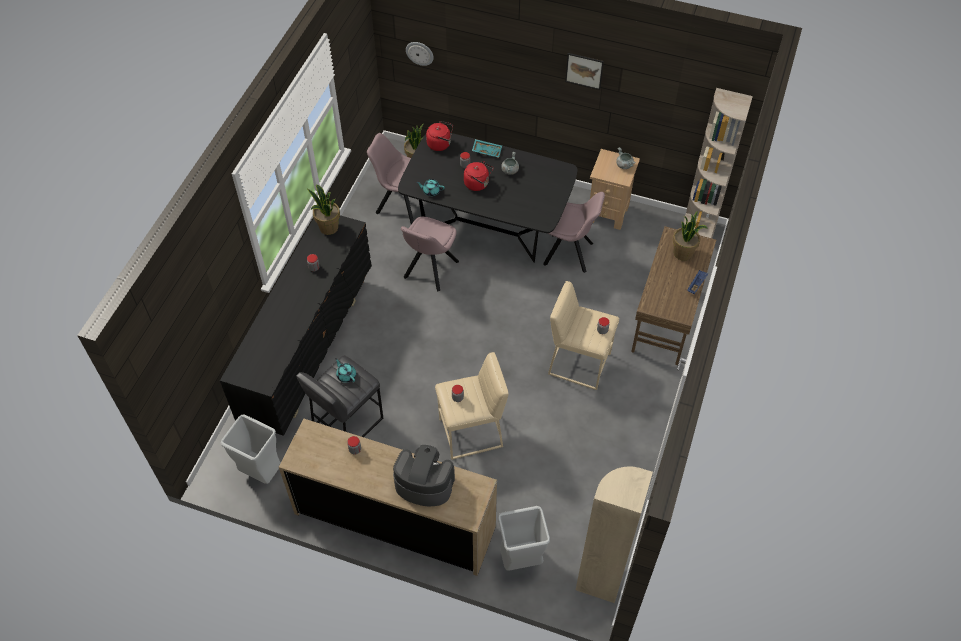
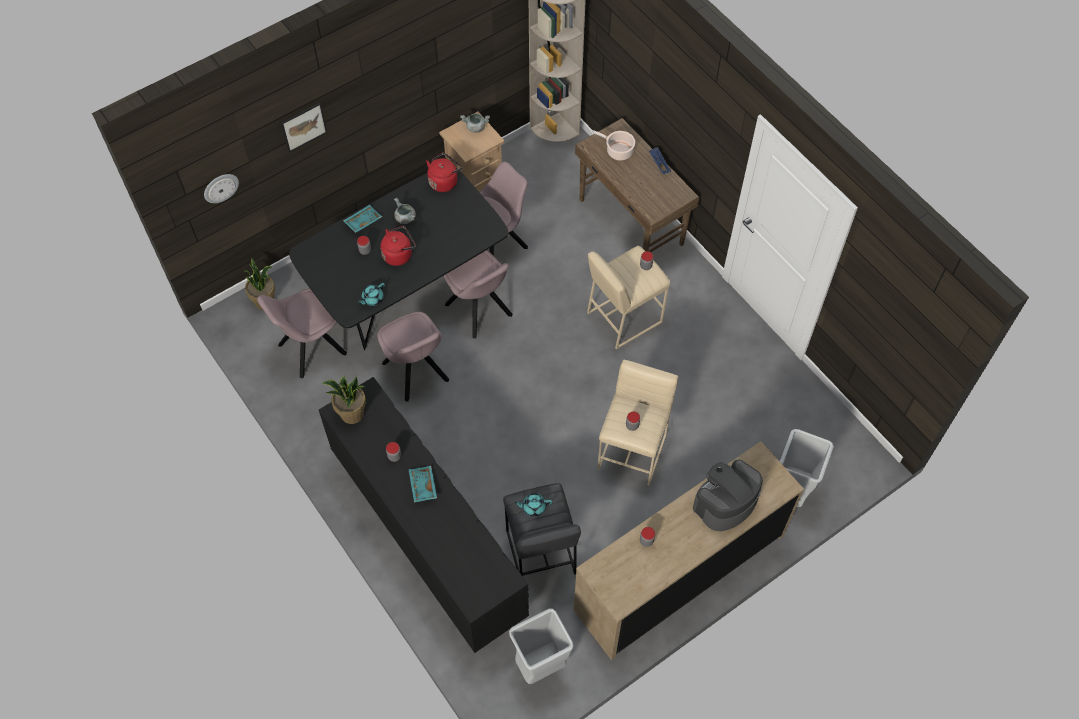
camera: 55 degrees left, 5 degrees up
red kettle [426,121,453,151] -> red kettle moved to [426,152,462,192]
picture [565,53,604,90] -> picture moved to [281,103,327,153]
beige bookcase [576,467,653,603] -> none
potted plant [673,211,708,261] -> cooking pot [590,130,635,160]
none -> turquoise tray [409,466,437,502]
none -> pink chair [444,250,512,338]

